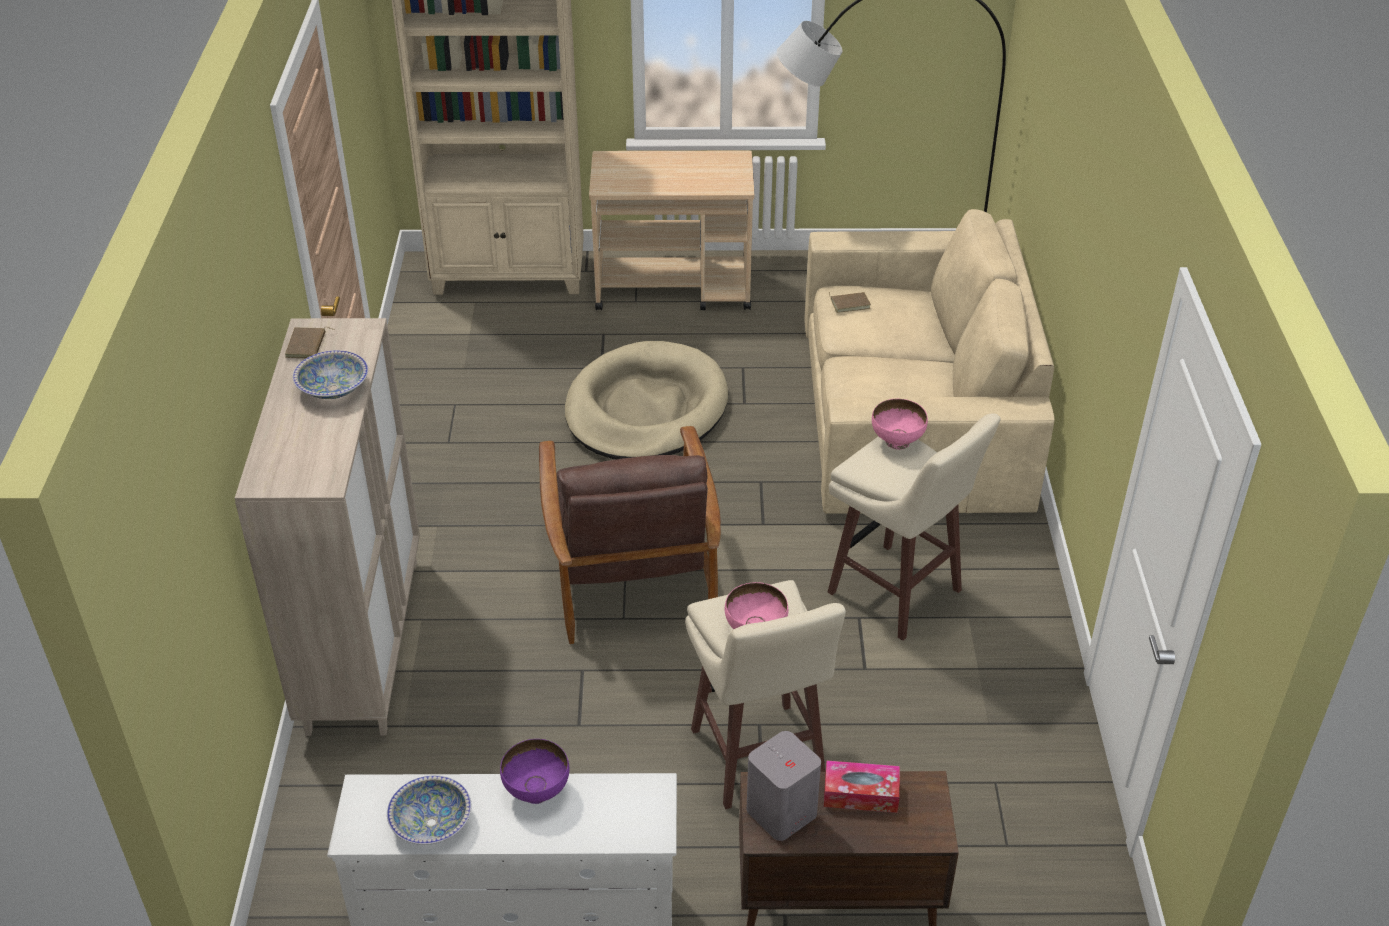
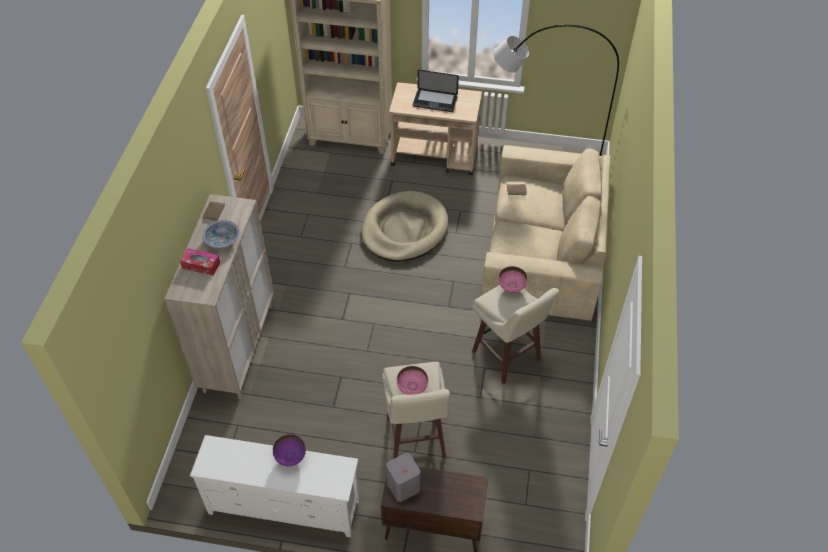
camera: 10 degrees right, 10 degrees up
bowl [387,775,472,845] -> none
brown armchair [539,426,721,644] -> none
tissue box [824,760,900,813] -> tissue box moved to [180,248,221,276]
none -> laptop [413,70,459,112]

